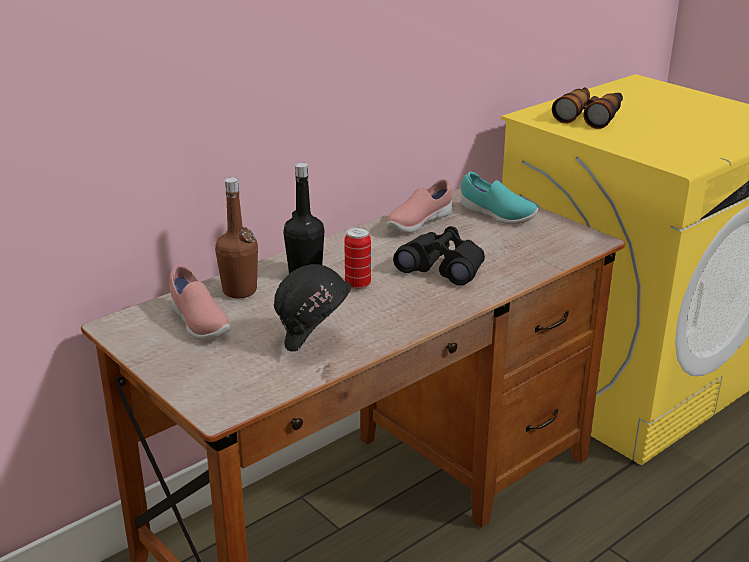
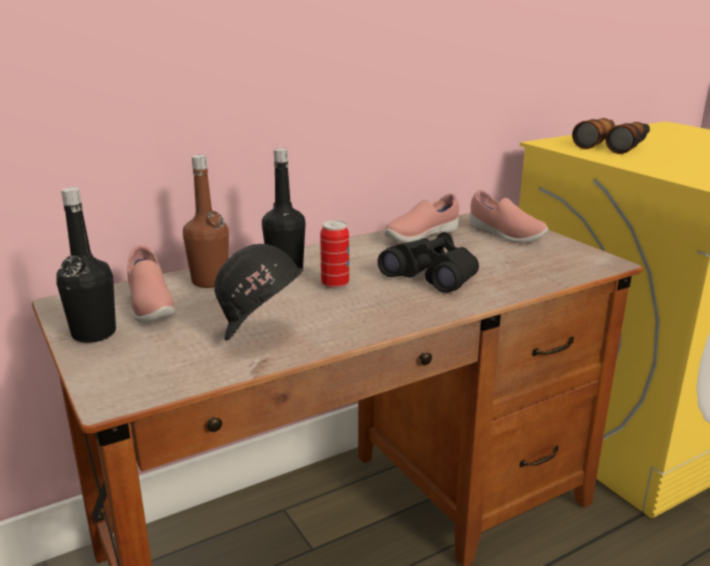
camera: 10 degrees right, 5 degrees down
turquoise shoe [461,172,538,224] -> pink shoe [469,190,548,243]
none -> black bottle [56,187,116,343]

